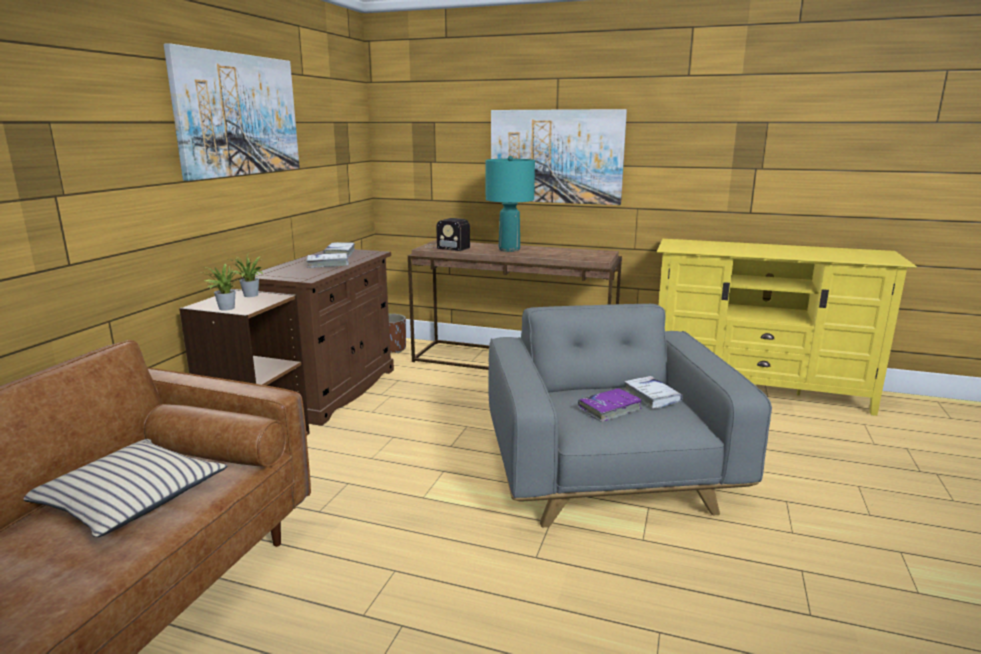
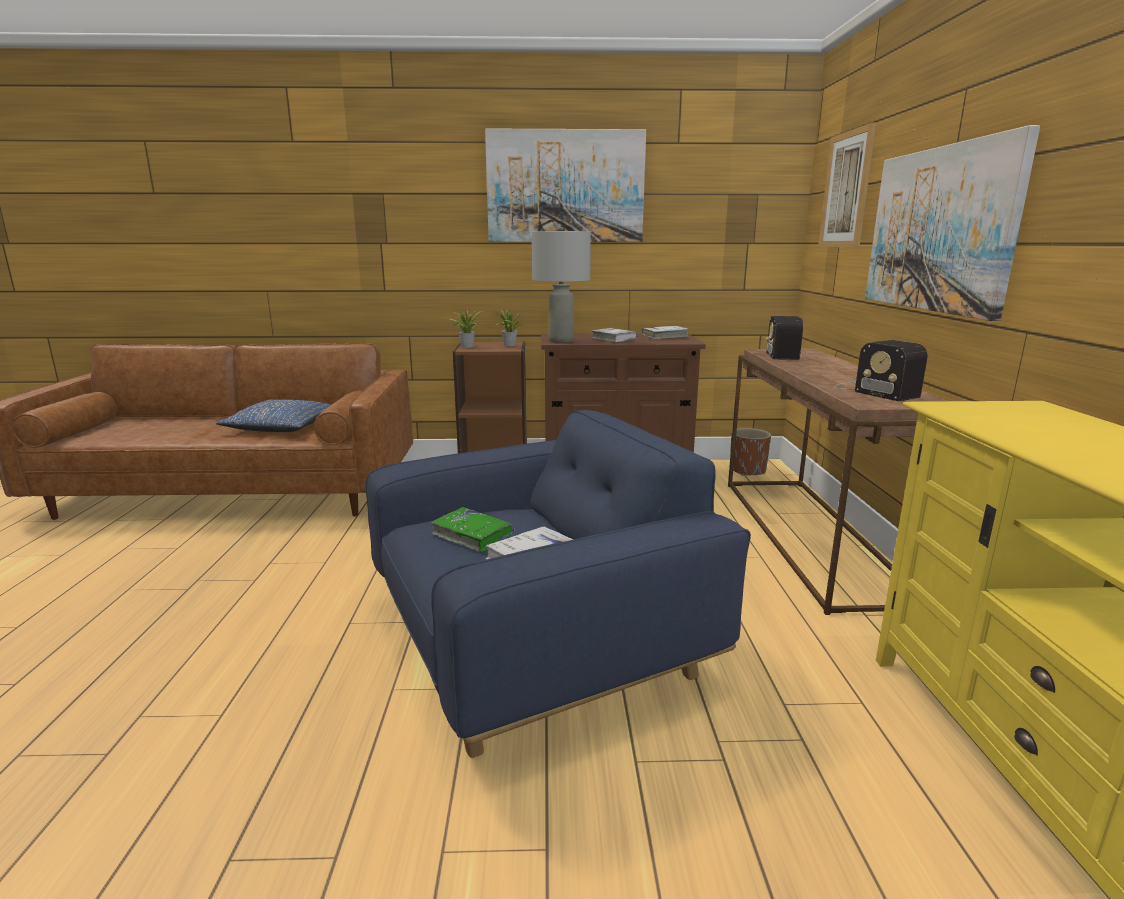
camera: 70 degrees right, 0 degrees up
beige pillow [24,439,228,537] -> blue pillow [216,399,331,432]
turquoise table lamp [486,156,535,252] -> none
grey armchair [488,304,772,527] -> blue armchair [366,410,751,758]
purple book [578,388,642,422] -> green book [430,507,515,552]
none -> grey table lamp [532,227,591,343]
none -> picture [818,122,876,247]
none -> radio [834,340,928,401]

